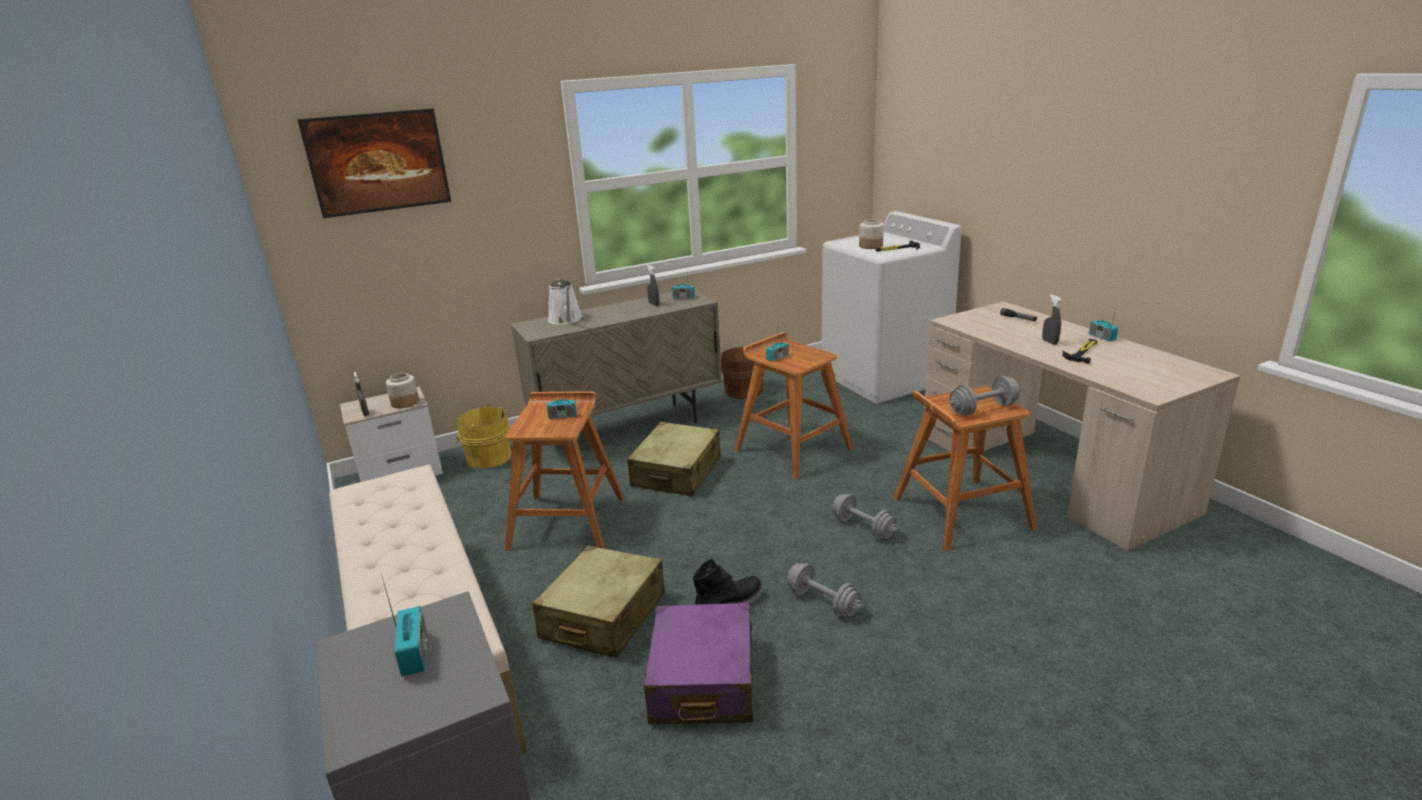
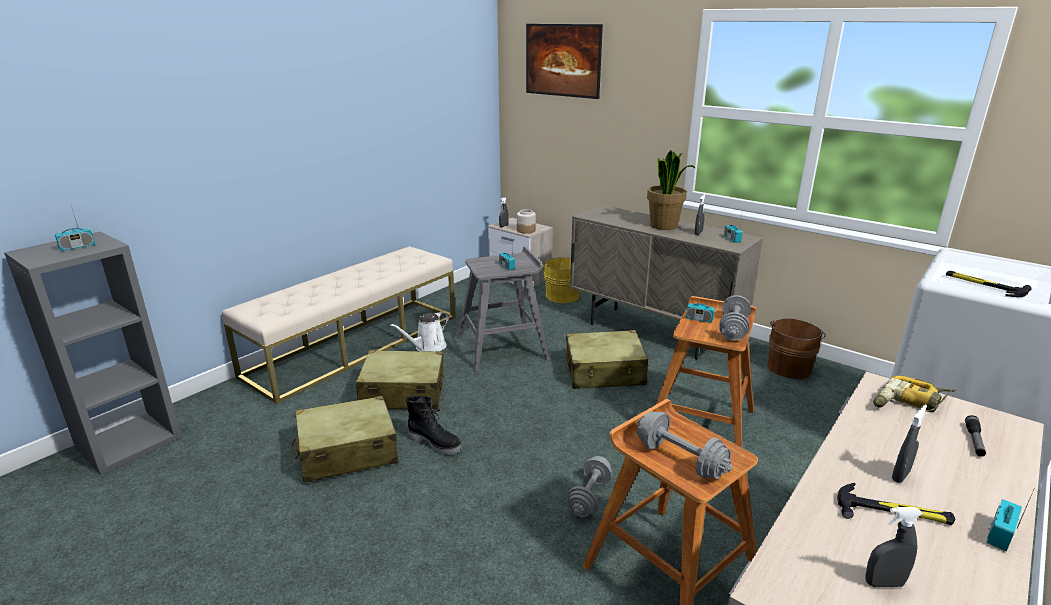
camera: 65 degrees right, 0 degrees up
brown stool [505,391,624,551] -> grey stool [458,246,549,372]
white watering can [548,278,583,325] -> white watering can moved to [390,312,449,352]
purple suitcase [644,603,753,725] -> beige suitcase [291,396,398,483]
grey dumbbell [787,563,862,616] -> grey dumbbell moved to [719,295,751,340]
jar [859,219,884,249] -> none
none -> potted plant [647,151,695,230]
none -> grey spray bottle [865,507,923,587]
none -> power drill [873,376,956,412]

